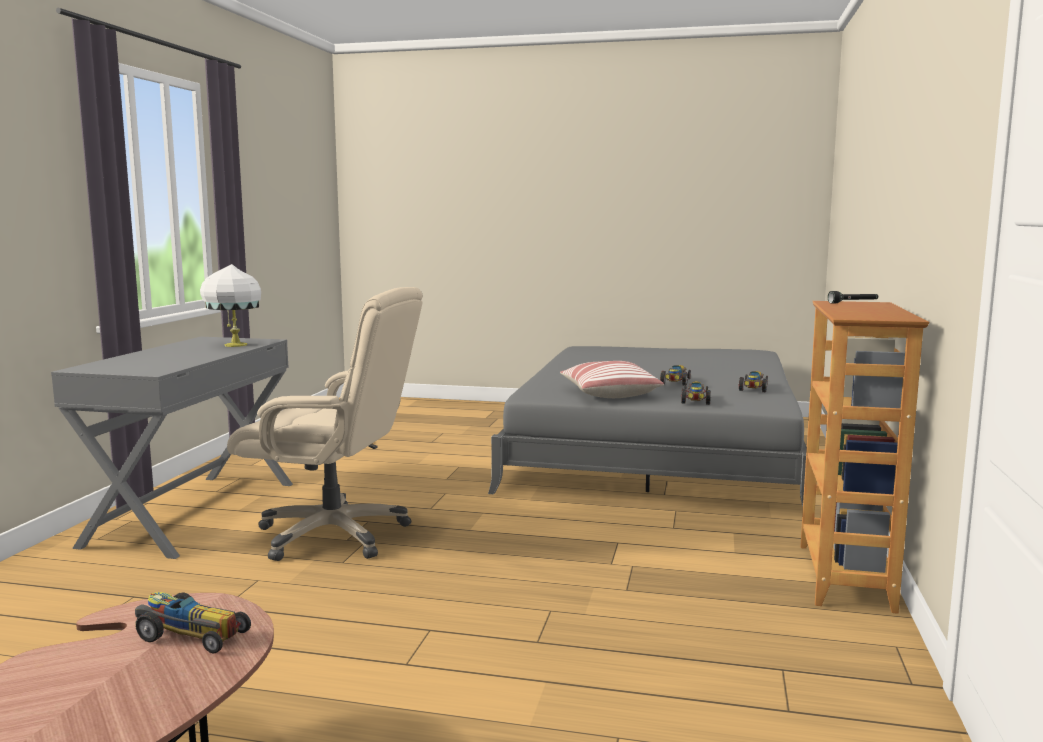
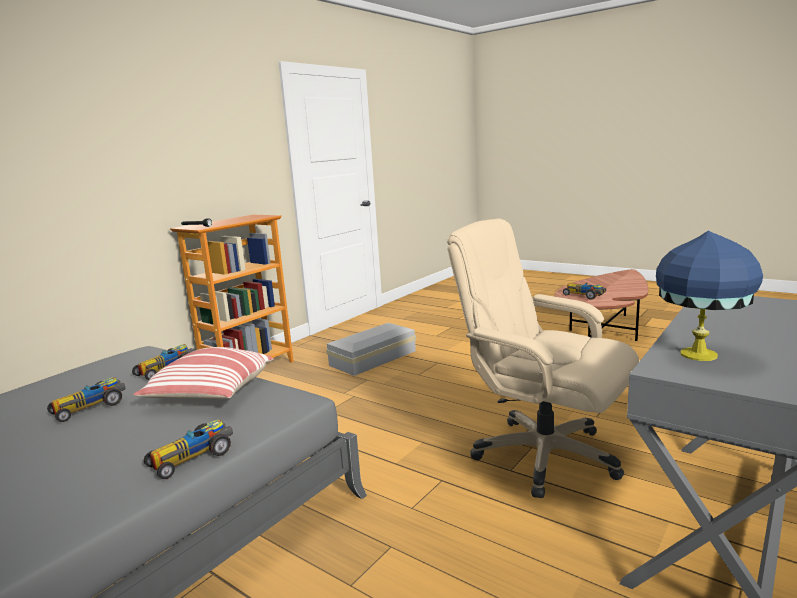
camera: 155 degrees left, 5 degrees up
white table lamp [200,264,261,347] -> blue table lamp [656,231,763,361]
toy car [738,371,768,393] -> toy car moved to [144,420,233,479]
none -> white storage box [326,323,416,376]

